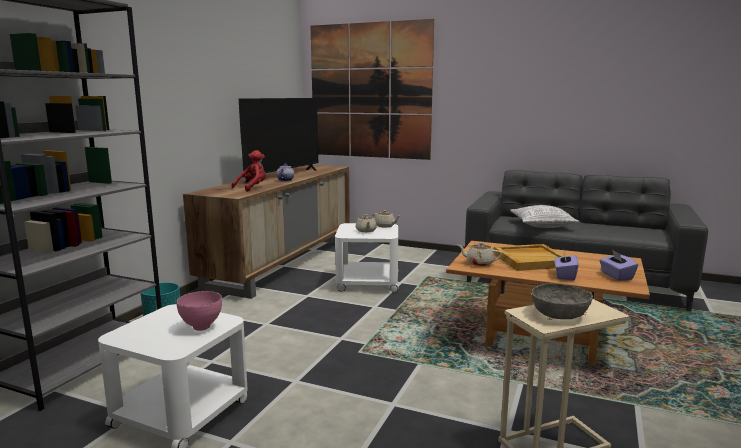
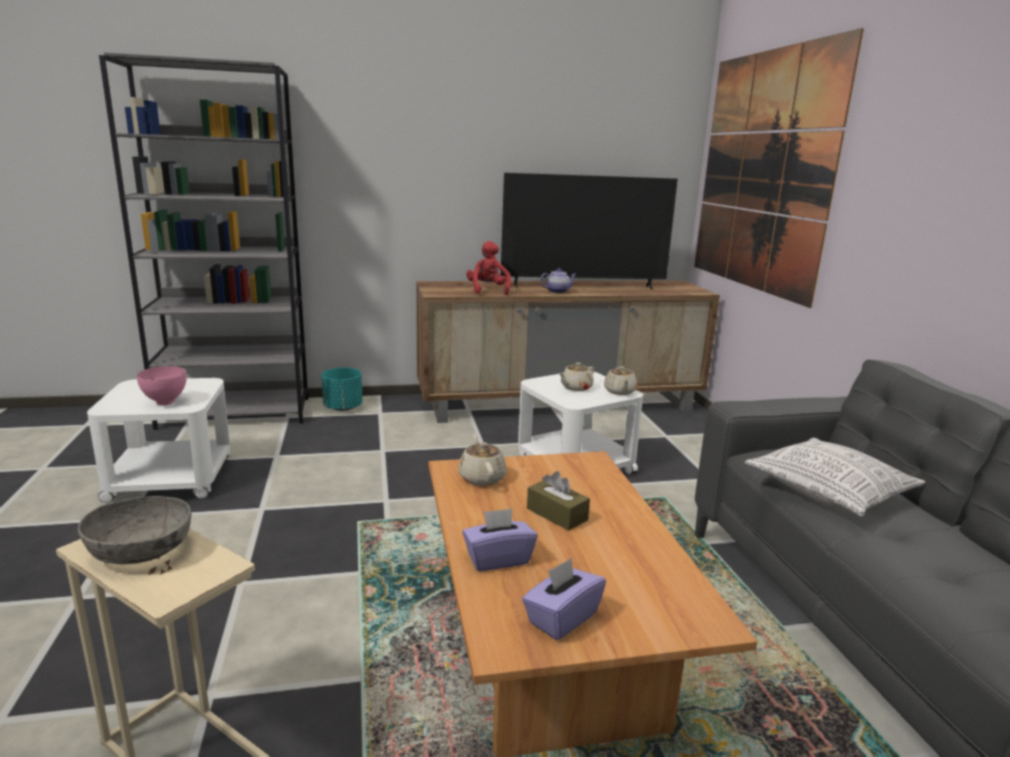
camera: 55 degrees right, 5 degrees up
red plush toy [231,150,266,192] -> red plush toy turned 105 degrees counterclockwise [466,241,511,295]
beige tray [493,244,564,271] -> brown tissue box [527,471,590,531]

